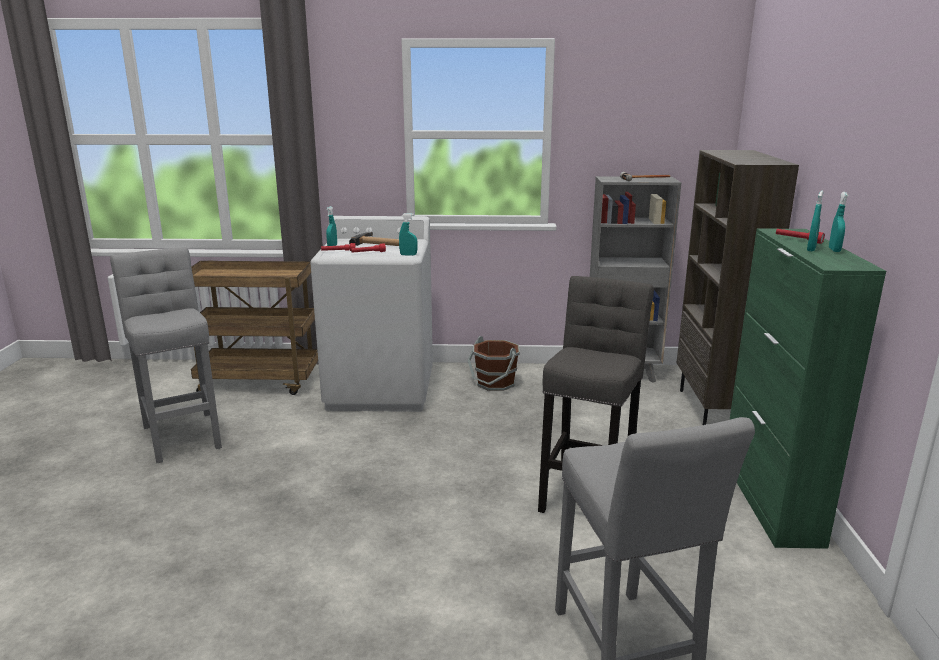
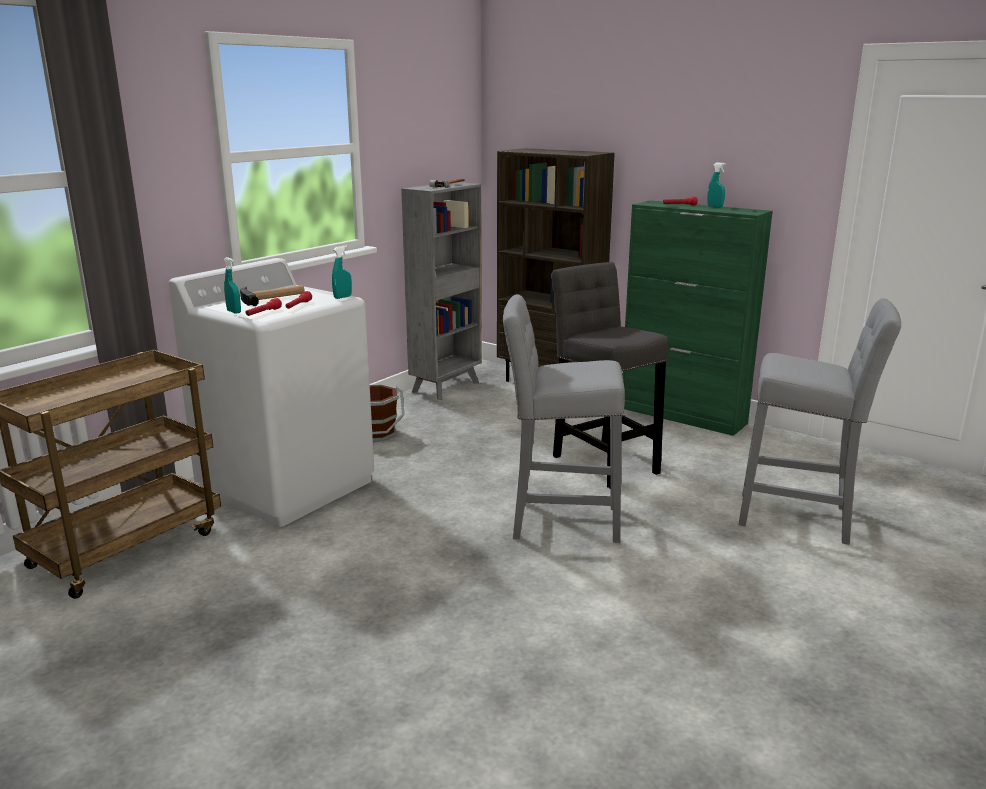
camera: 55 degrees left, 0 degrees up
grey stool [110,247,222,463] -> grey stool moved to [503,294,625,543]
turquoise spray bottle [807,191,823,251] -> none

